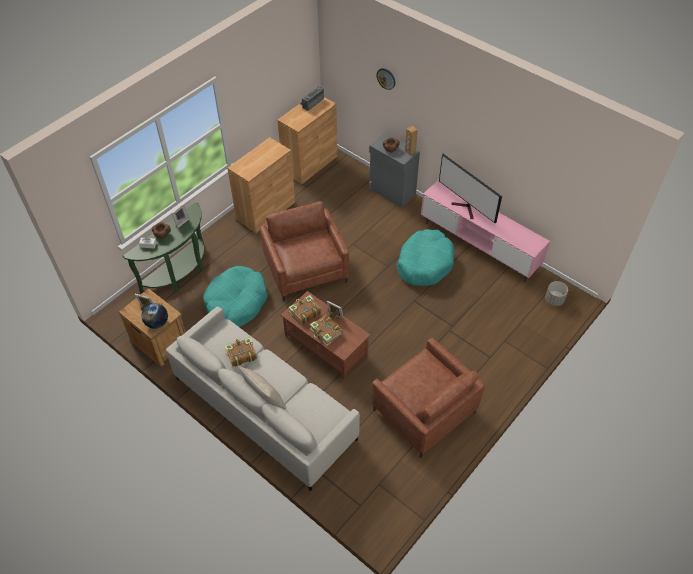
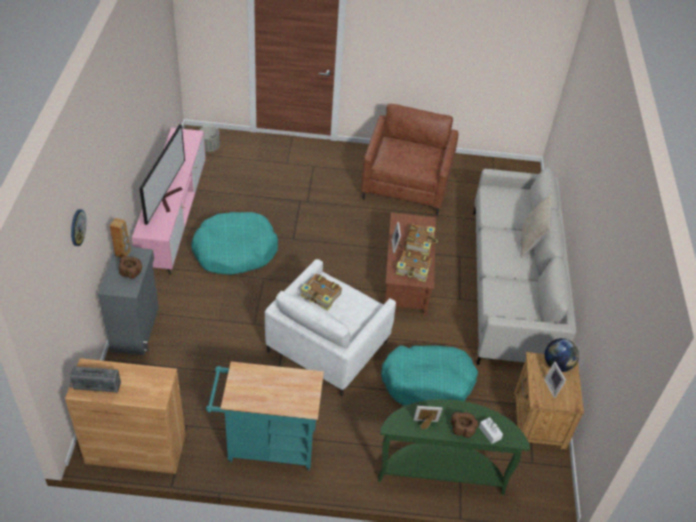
camera: 130 degrees left, 5 degrees down
book [225,337,257,367] -> book moved to [300,274,342,311]
brown cabinet [227,137,295,233] -> turquoise cart [206,362,324,471]
brown armchair [260,201,349,301] -> white armchair [265,259,396,396]

